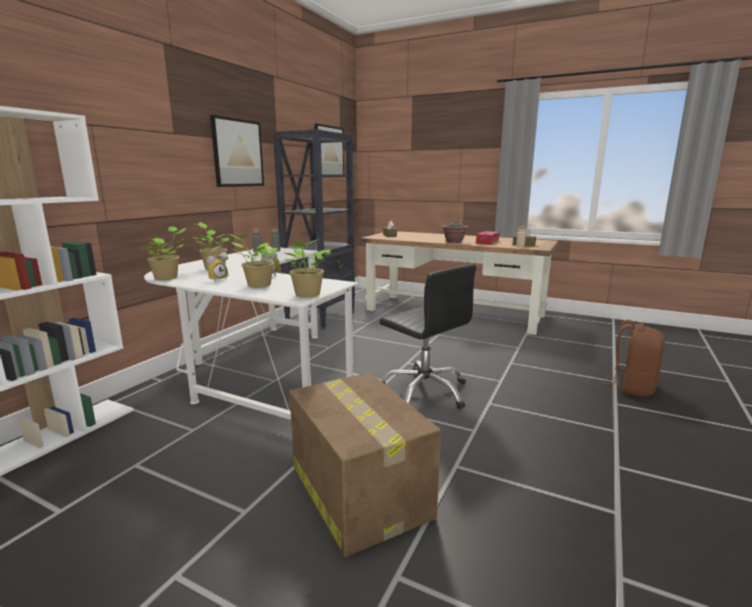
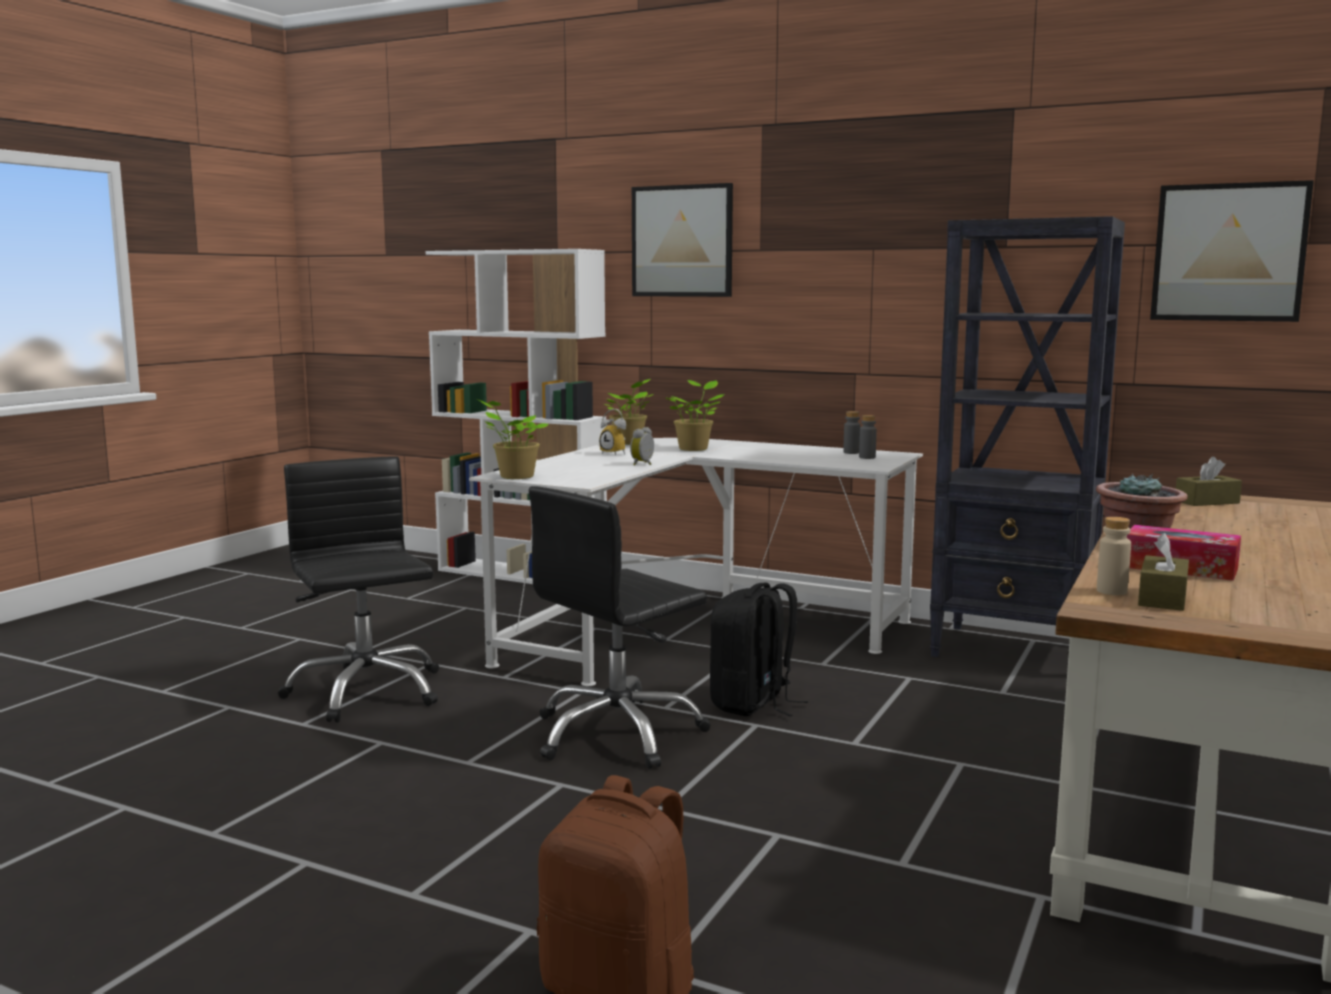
camera: 90 degrees right, 5 degrees down
picture [210,115,264,187] -> picture moved to [632,183,733,297]
potted plant [226,233,277,288] -> none
cardboard box [289,372,441,557] -> black office chair [278,456,439,723]
none -> black backpack [710,583,808,716]

